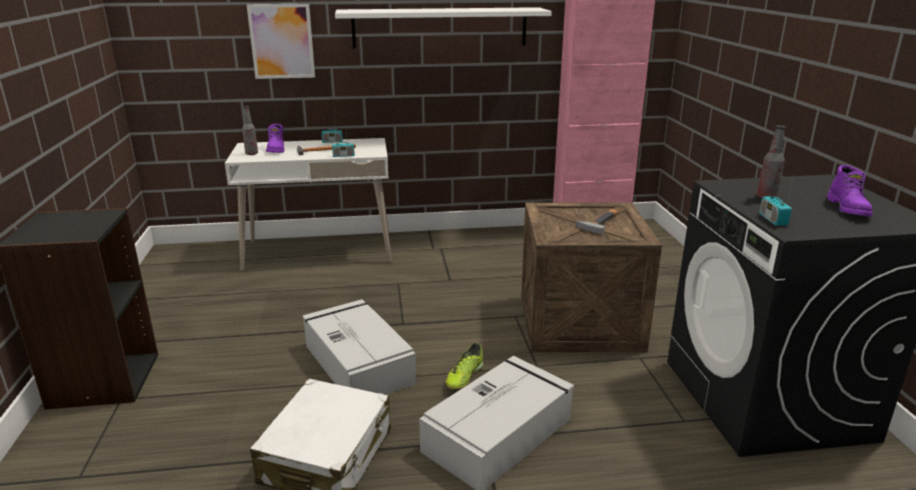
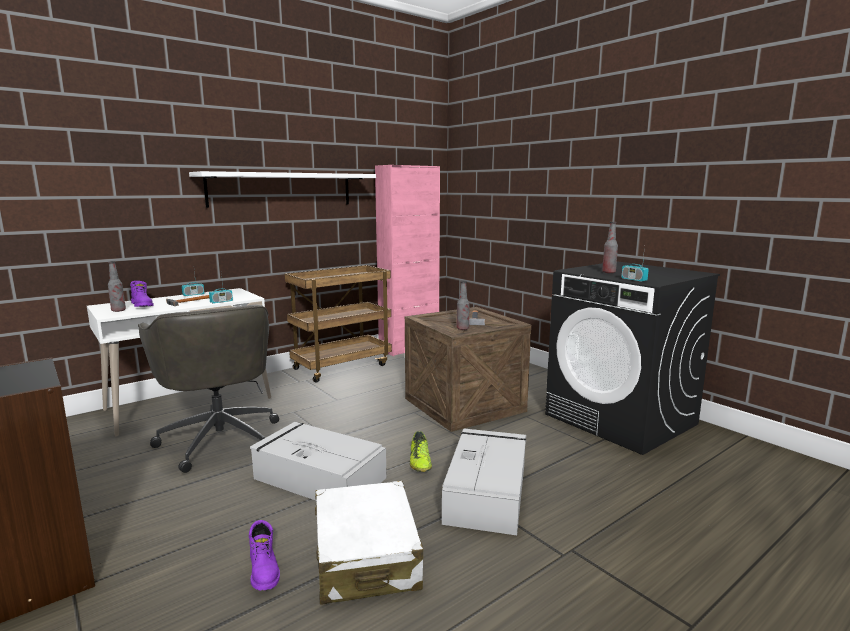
camera: 30 degrees left, 10 degrees down
picture [246,4,315,79] -> none
purple boot [826,165,873,217] -> purple boot moved to [249,520,280,591]
none -> grey office chair [138,305,279,473]
none -> brown cart [285,265,392,383]
none -> bottle [457,281,469,330]

